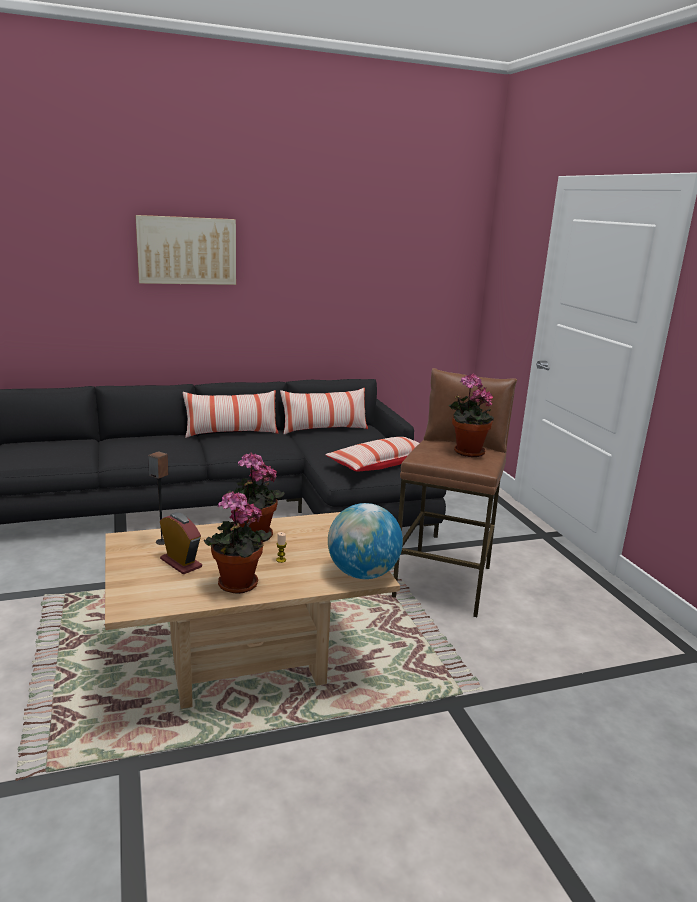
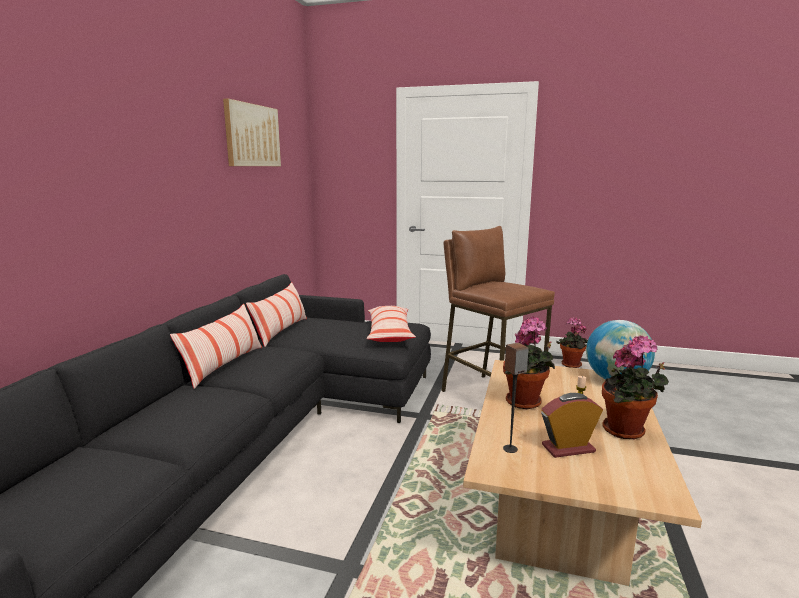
camera: 55 degrees left, 5 degrees down
picture [135,215,236,285] -> picture moved to [223,99,281,166]
potted plant [448,374,494,457] -> potted plant moved to [556,317,588,368]

